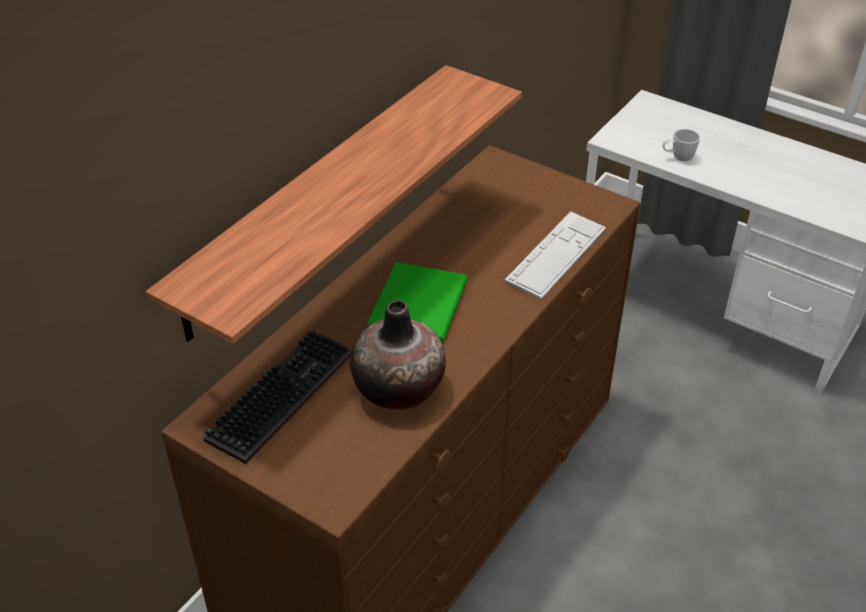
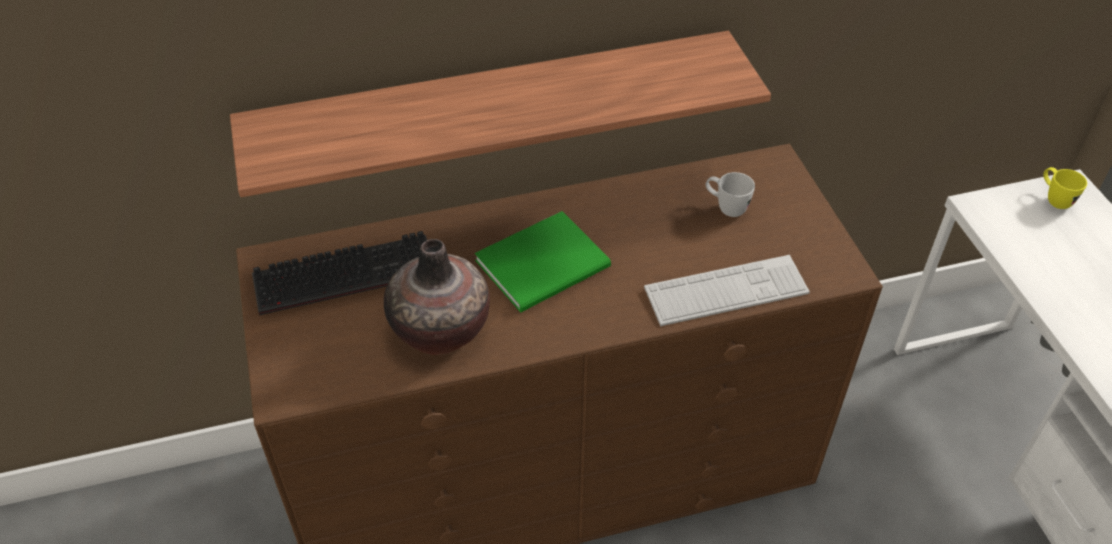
camera: 40 degrees right, 5 degrees up
white mug [663,129,700,161] -> white mug moved to [706,172,755,217]
none -> yellow mug [1043,167,1087,209]

